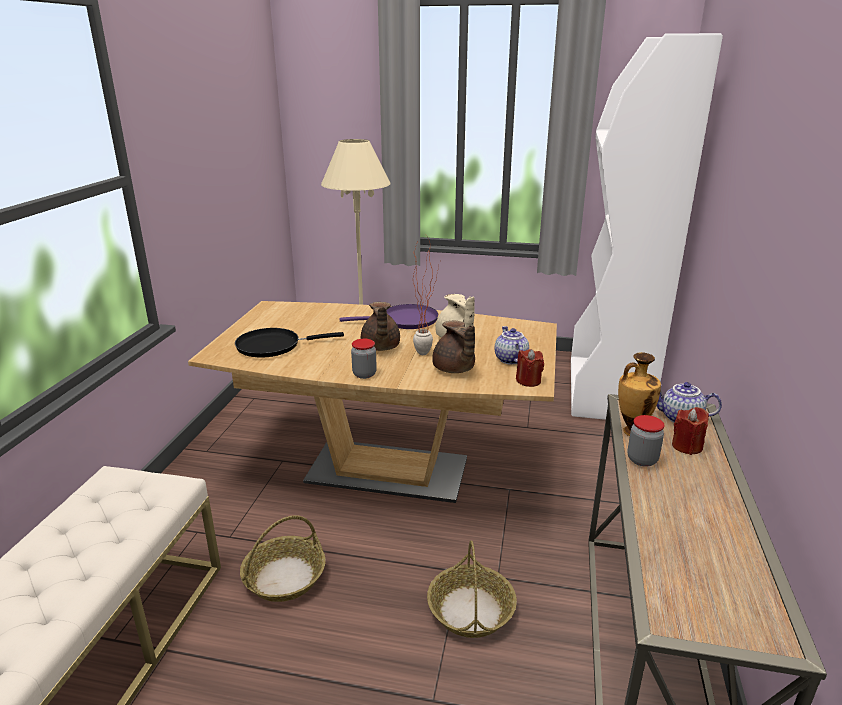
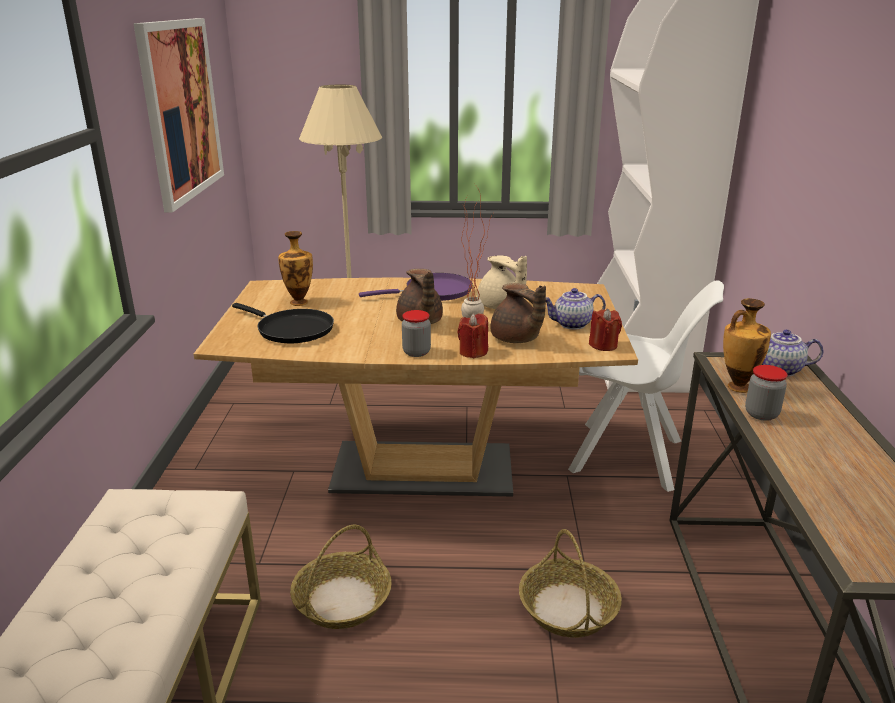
camera: 10 degrees left, 0 degrees up
black frying pan [235,328,344,357] -> black frying pan turned 120 degrees counterclockwise [232,303,334,343]
teapot [495,326,529,365] -> teapot turned 75 degrees counterclockwise [546,288,606,330]
red candle [672,407,709,455] -> red candle moved to [458,313,488,358]
none -> picture [133,18,224,212]
none -> vase [278,231,313,306]
none -> white chair [568,280,724,492]

